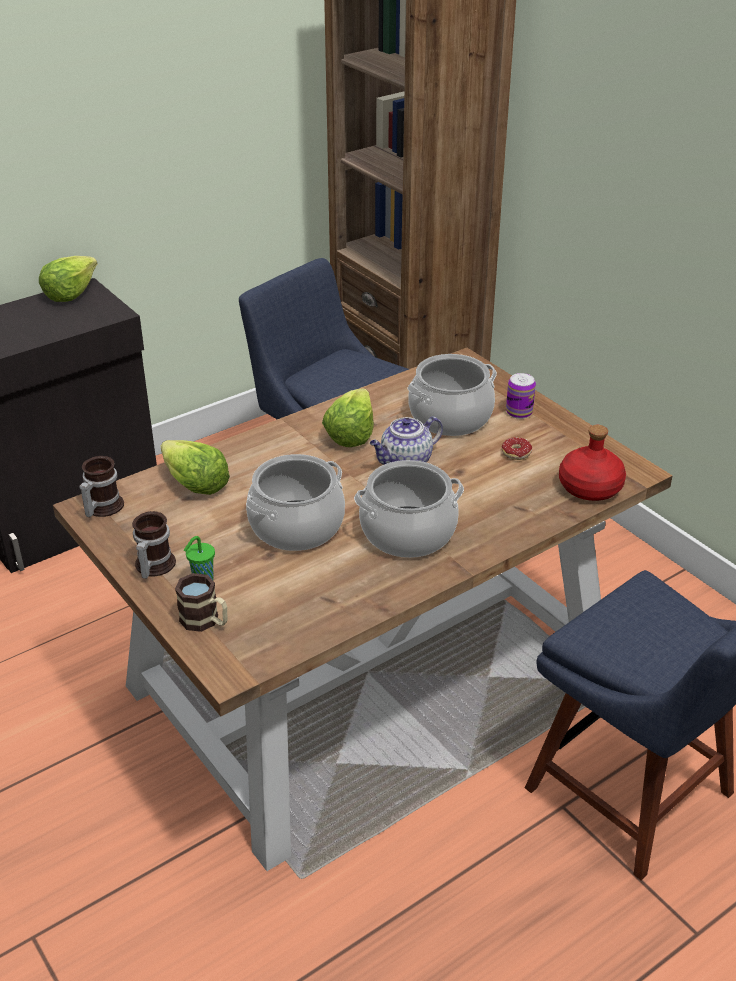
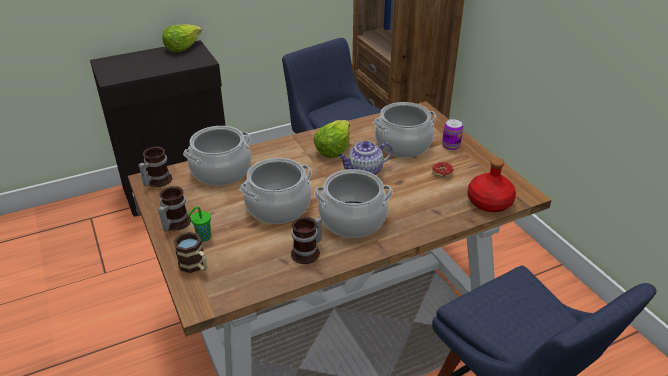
camera: 10 degrees right, 0 degrees up
lettuce [161,440,230,495] -> cooking pot [183,126,251,186]
none -> mug [291,217,322,264]

